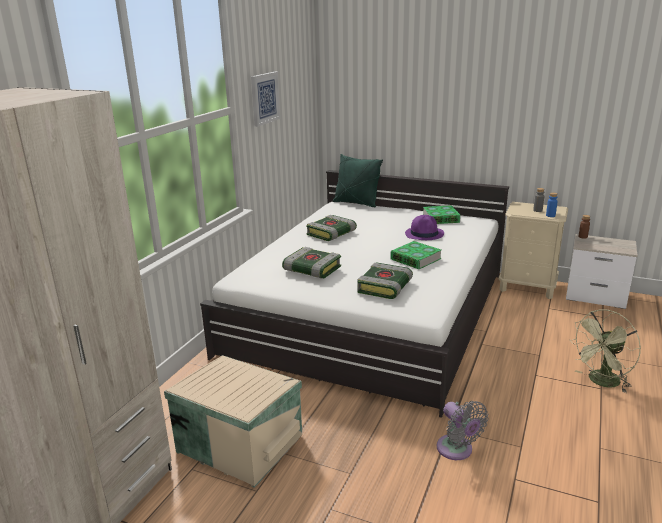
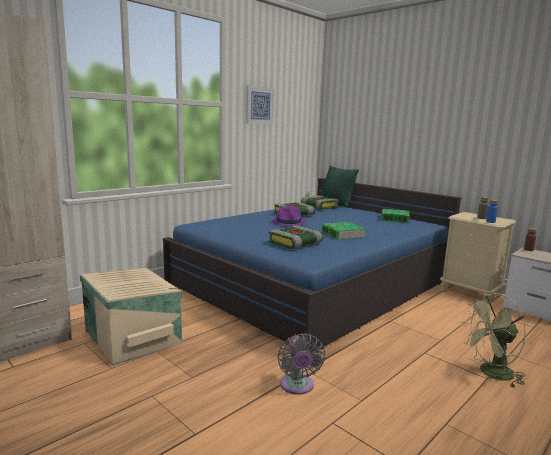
camera: 20 degrees right, 10 degrees down
white bed [200,170,509,418] -> blue bed [163,178,462,352]
book [282,247,341,278] -> book moved to [301,196,339,210]
purple hat [405,215,444,240] -> purple hat moved to [272,205,306,226]

